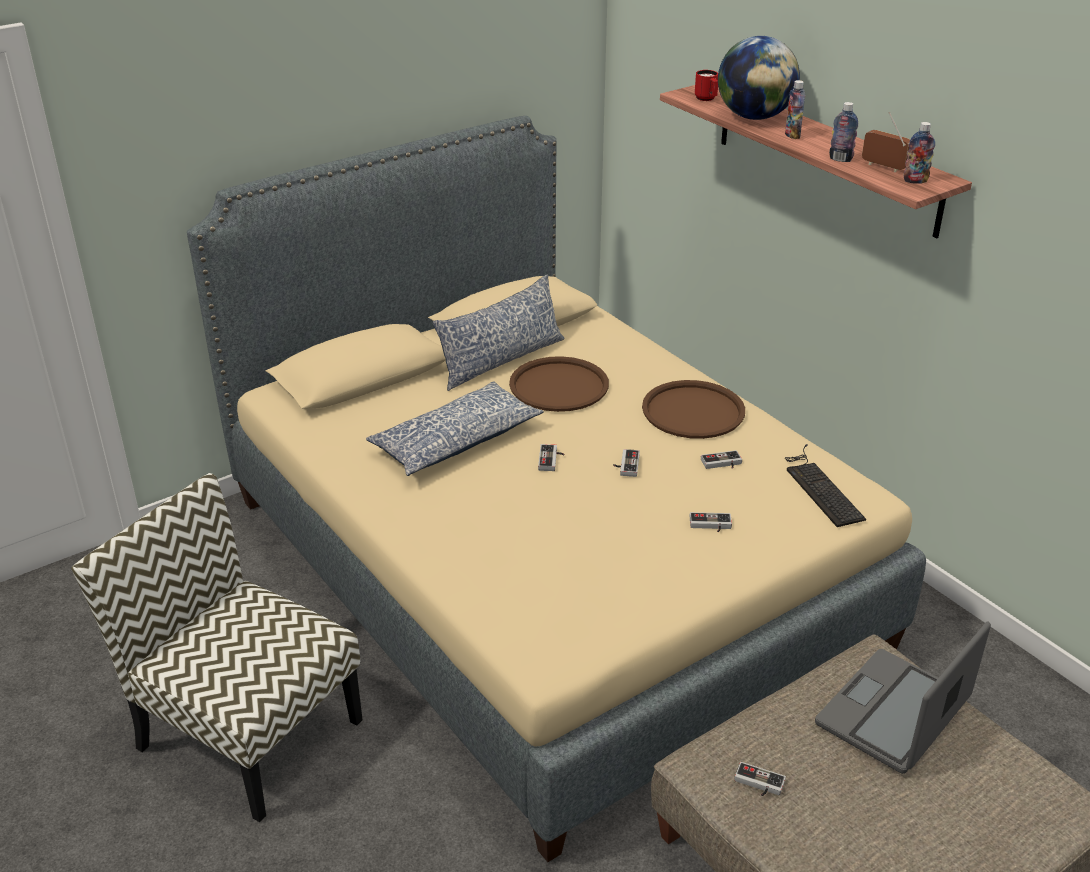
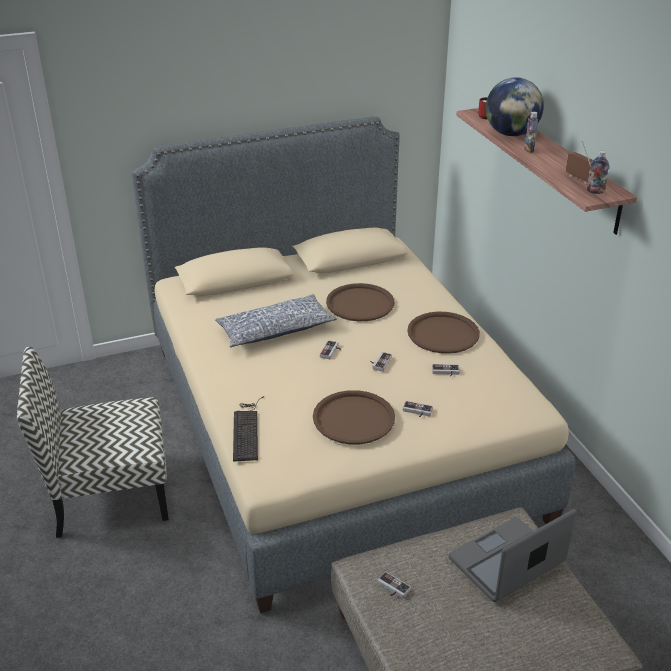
camera: 15 degrees right, 0 degrees up
chair [71,473,363,822] -> chair turned 60 degrees counterclockwise [17,347,169,538]
pillow [433,274,565,391] -> none
keyboard [785,444,866,527] -> keyboard moved to [233,396,264,462]
bottle [829,102,858,162] -> none
none -> brown tray [313,390,395,445]

